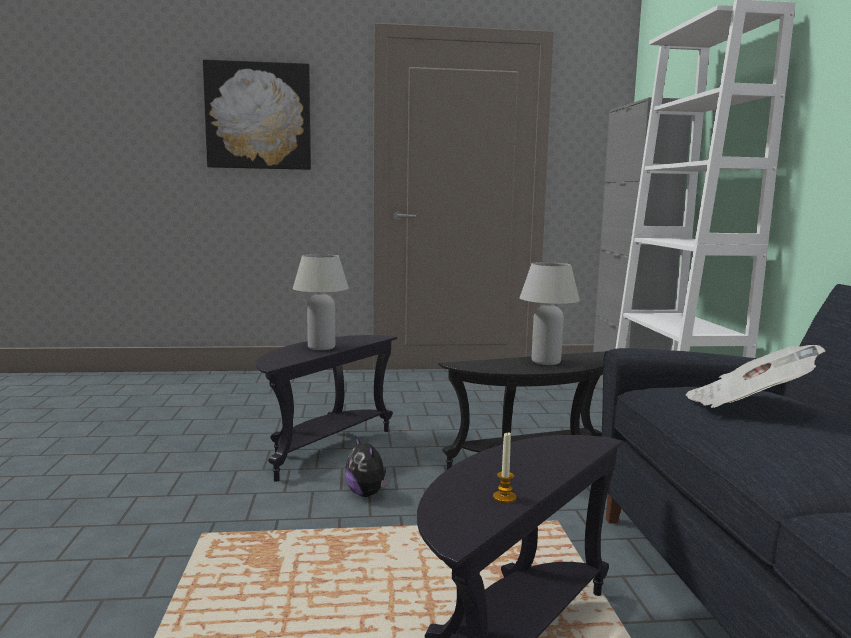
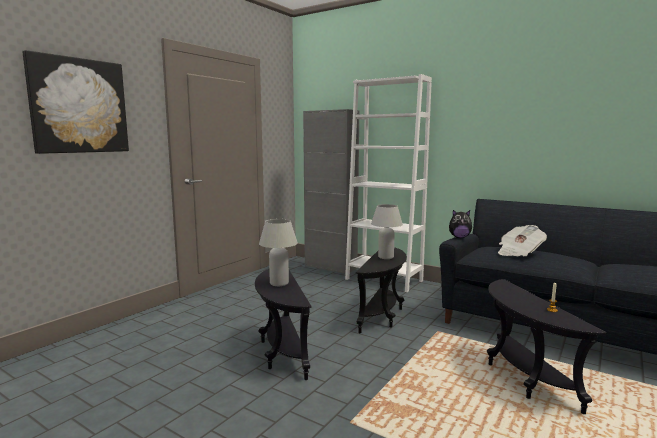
camera: 50 degrees left, 0 degrees up
plush toy [345,435,390,497] -> plush toy moved to [449,210,472,238]

